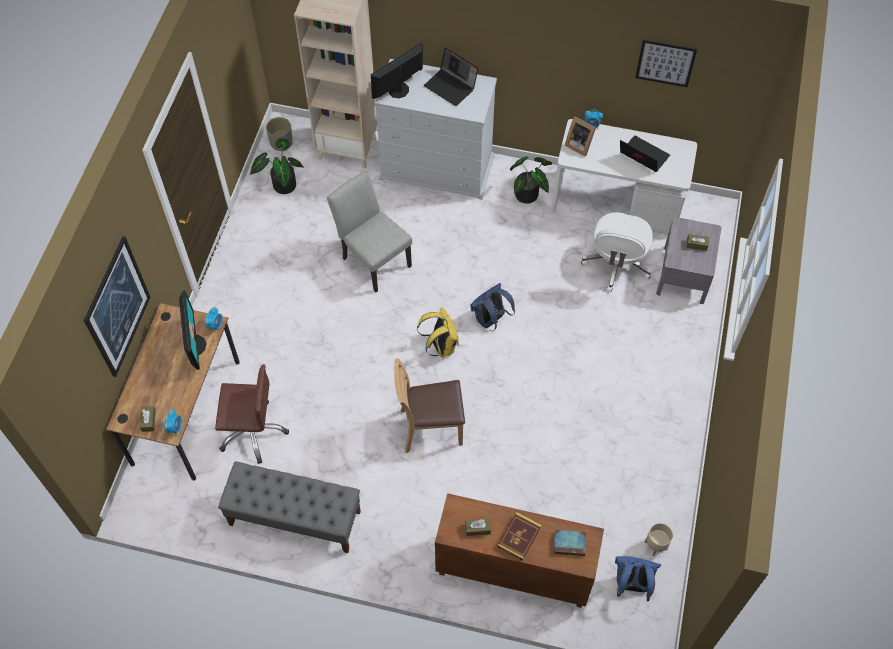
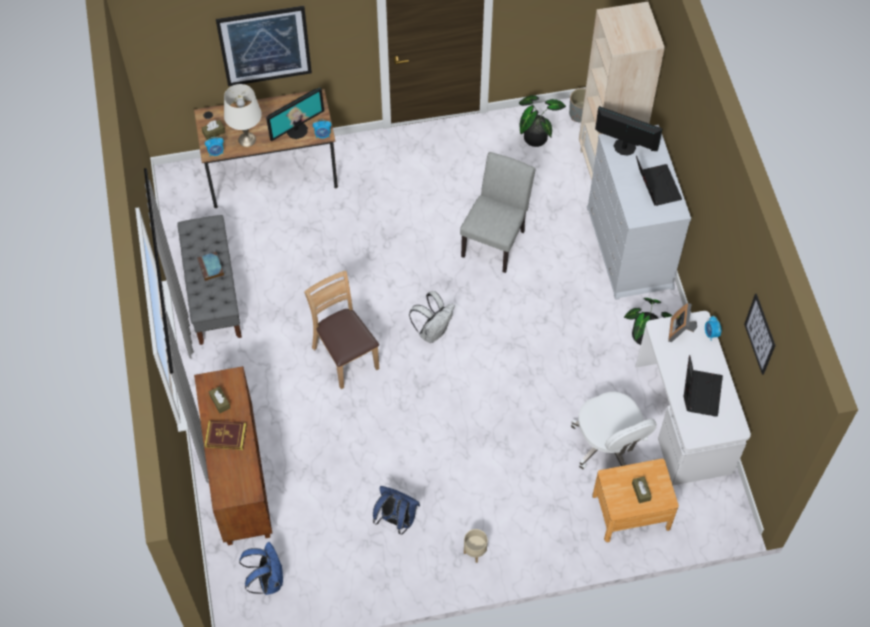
camera: 65 degrees right, 0 degrees up
brown office chair [215,364,289,464] -> none
yellow backpack [417,307,459,358] -> white backpack [409,291,455,343]
laptop [424,48,478,106] -> laptop turned 150 degrees clockwise [636,155,682,206]
blue backpack [470,283,515,331] -> blue backpack moved to [373,486,420,534]
book [554,530,586,556] -> book moved to [197,252,224,281]
white office chair [581,212,653,292] -> white office chair turned 105 degrees counterclockwise [571,392,657,470]
beige planter [645,523,673,556] -> beige planter moved to [464,529,488,563]
grey nightstand [656,217,721,304] -> brown nightstand [592,459,679,542]
none -> white table lamp [224,84,262,147]

